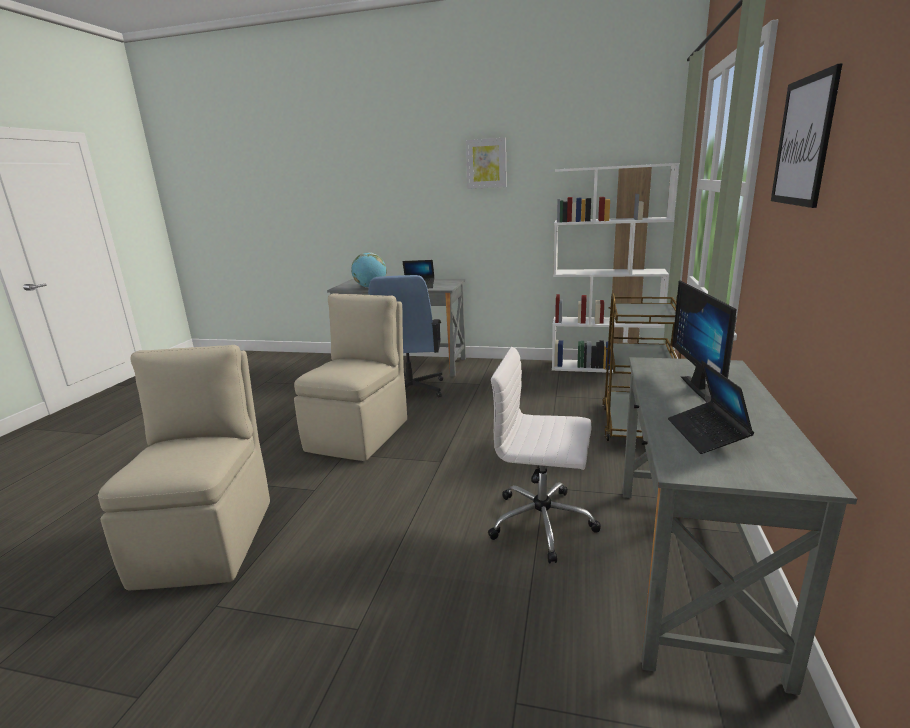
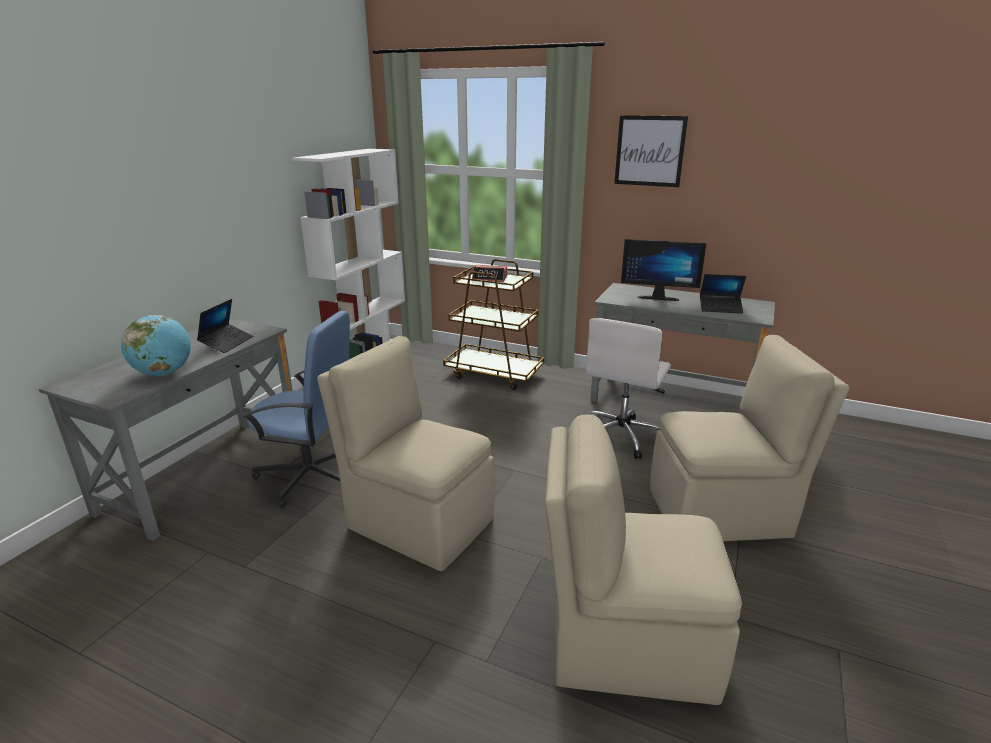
camera: 80 degrees left, 5 degrees up
picture [466,138,507,189] -> none
none -> alarm clock [472,265,507,282]
none -> beige chair [650,335,849,541]

